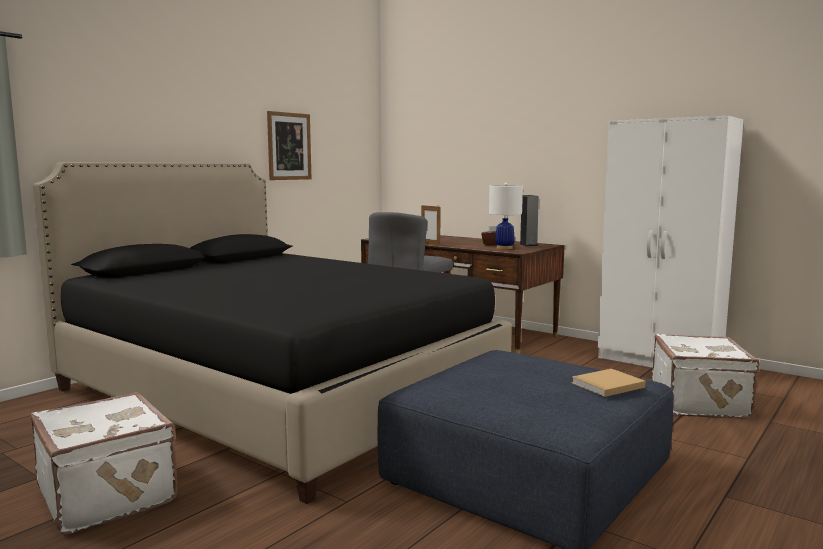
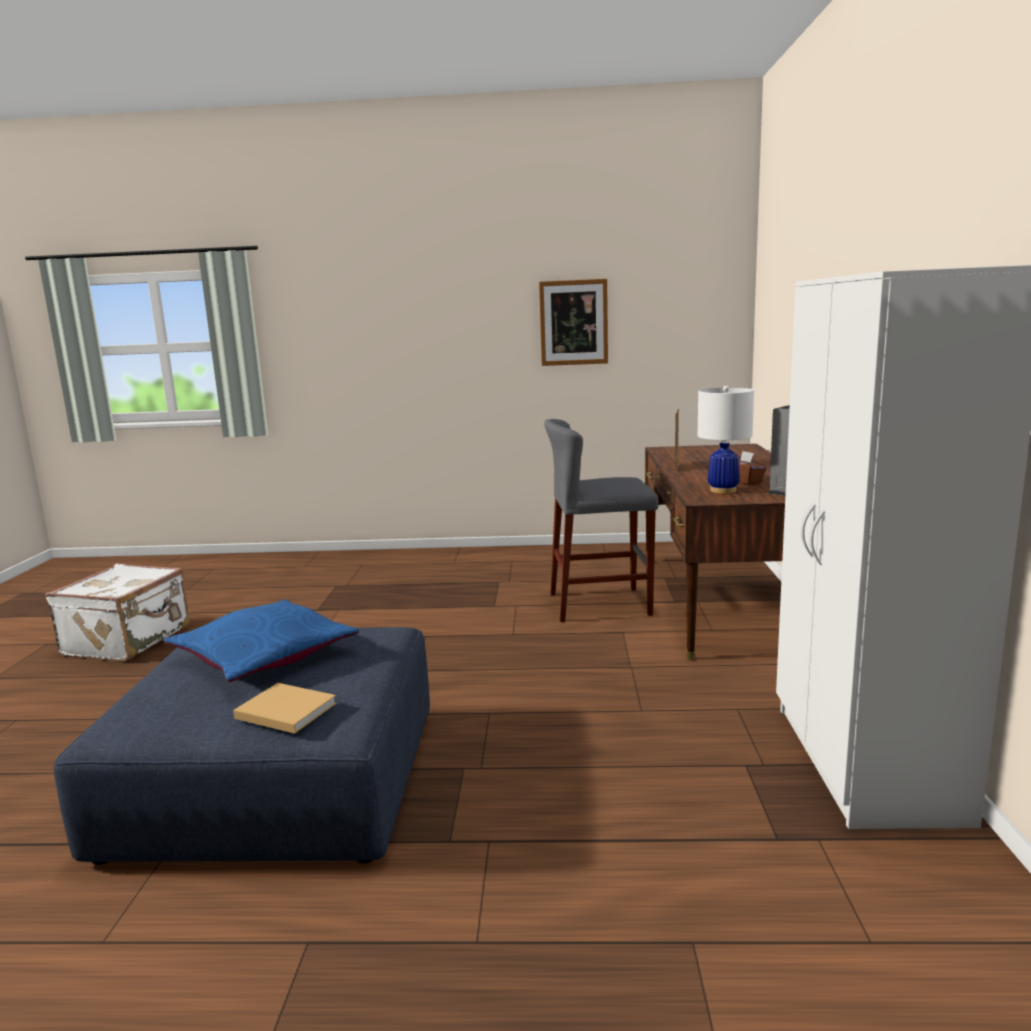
camera: 55 degrees right, 5 degrees up
black bed [33,162,512,504] -> none
white suitcase [652,334,760,419] -> none
none -> blue pillow [164,599,359,682]

